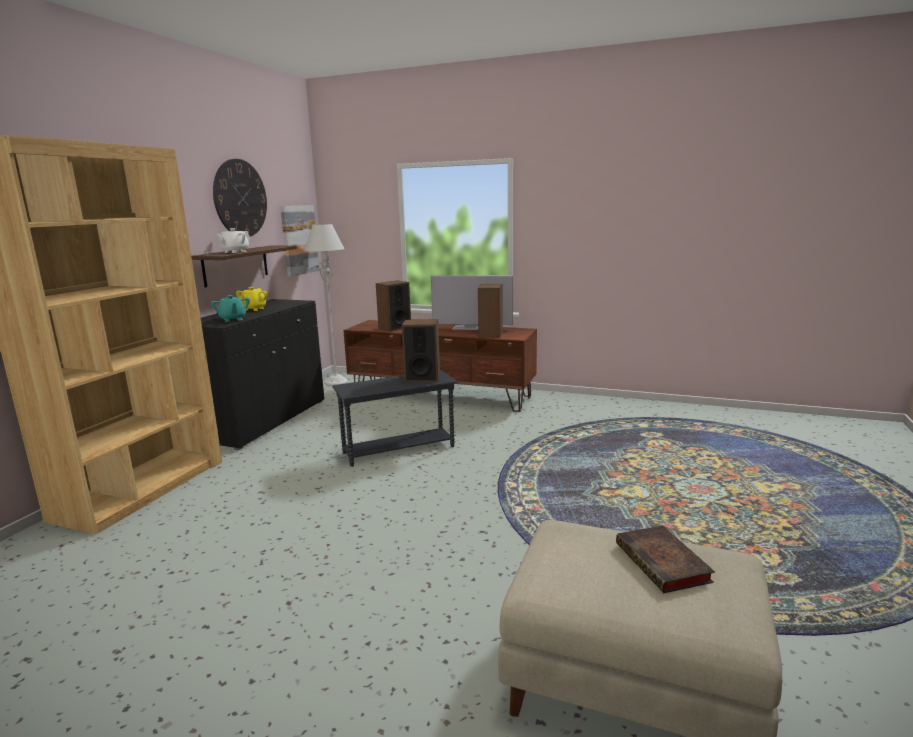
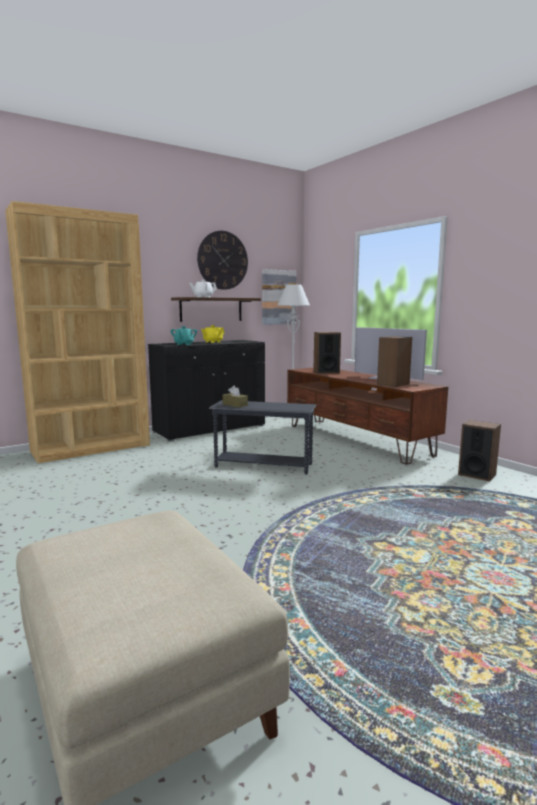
camera: 35 degrees right, 5 degrees down
speaker [402,319,440,382] -> speaker moved to [458,420,501,481]
book [616,525,715,593] -> none
none -> brown tissue box [223,386,248,408]

